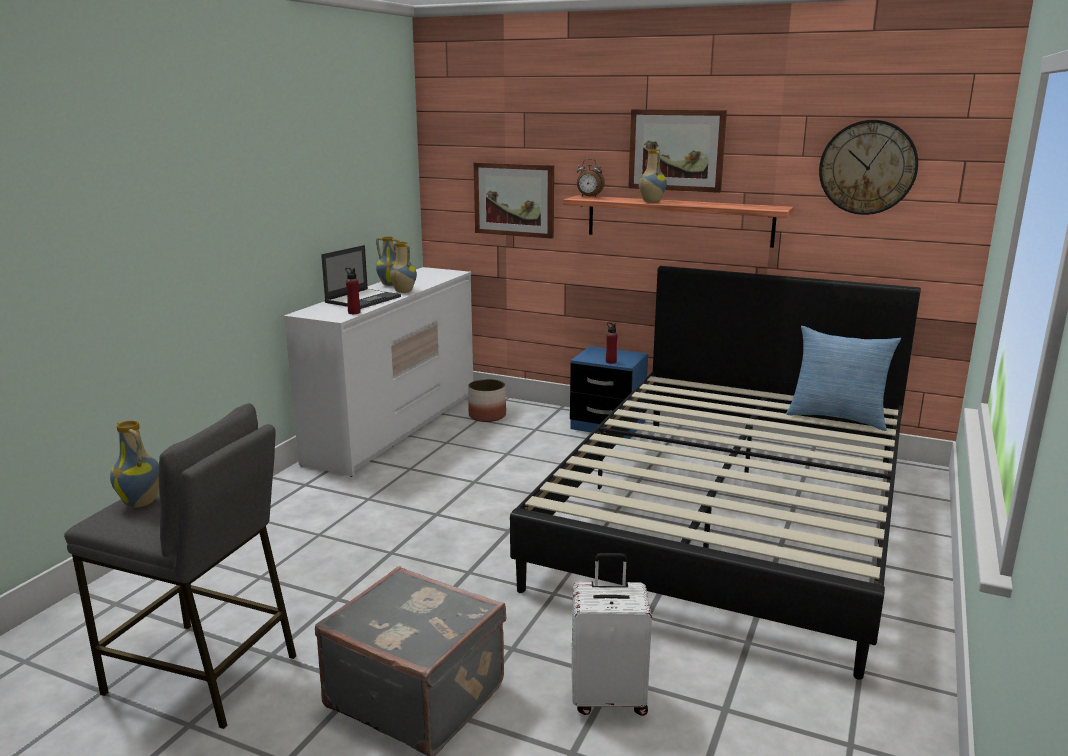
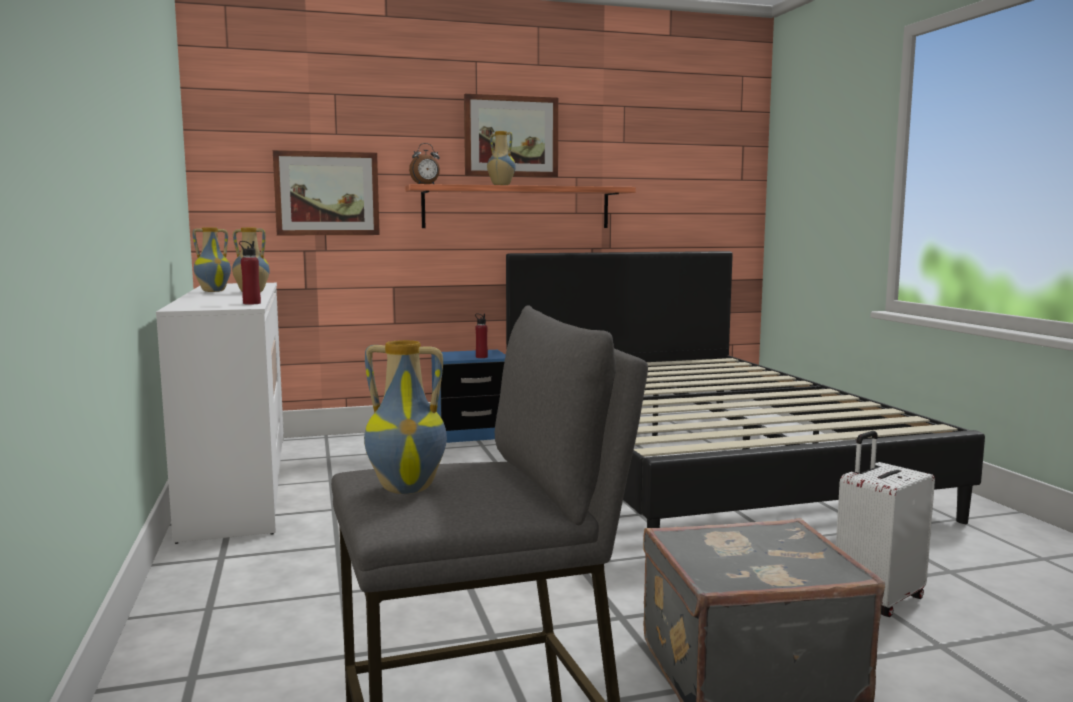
camera: 40 degrees left, 10 degrees down
laptop [321,245,401,309] -> none
planter [468,379,506,422] -> none
pillow [786,326,901,431] -> none
wall clock [819,120,918,215] -> none

